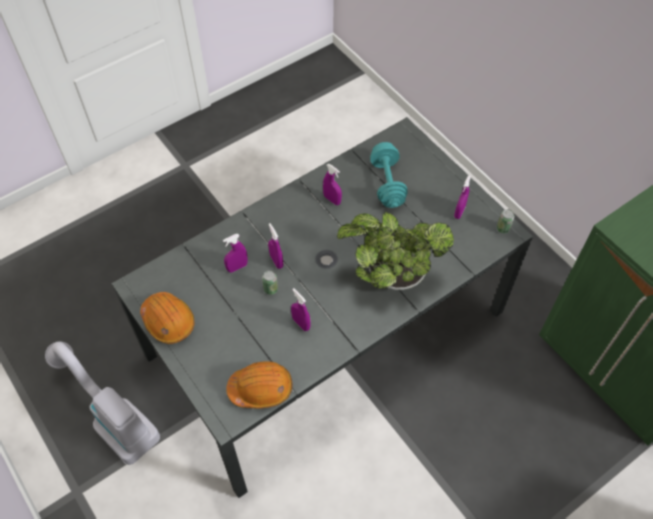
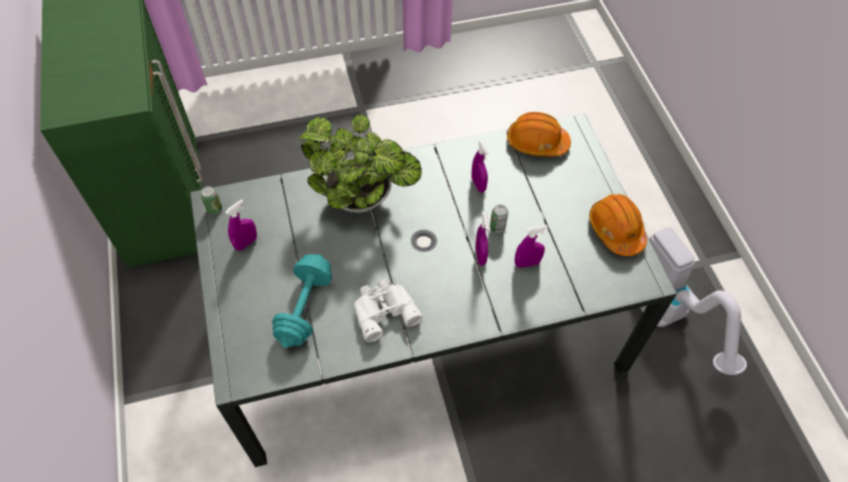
camera: 160 degrees left, 0 degrees up
purple spray bottle [323,164,342,205] -> white binoculars [354,279,423,342]

